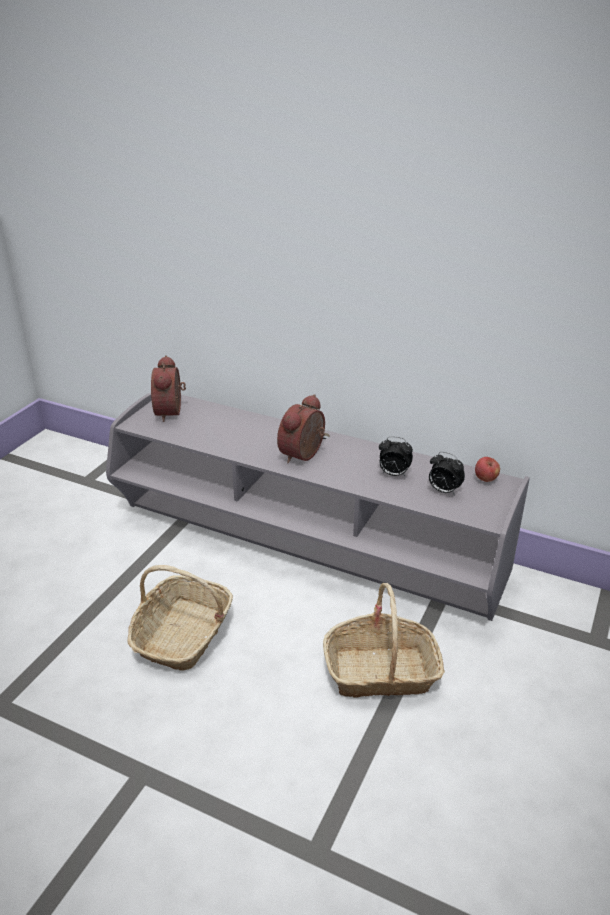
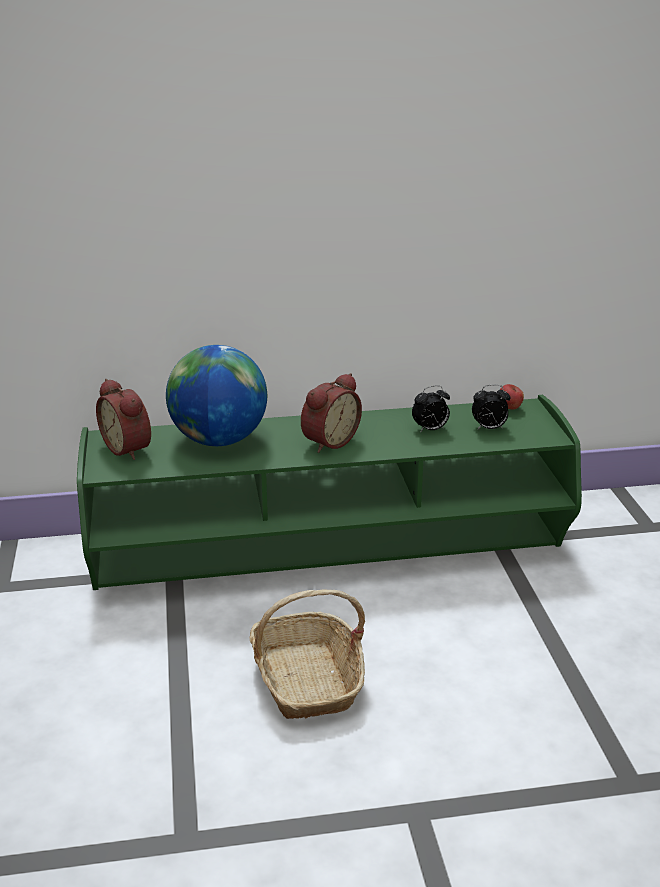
camera: 35 degrees left, 5 degrees down
grey tv stand [106,392,530,621] -> green tv stand [77,395,582,590]
alarm clock [277,394,325,463] -> alarm clock turned 135 degrees counterclockwise [301,373,362,453]
basket [323,583,445,698] -> none
none -> globe [166,345,267,446]

